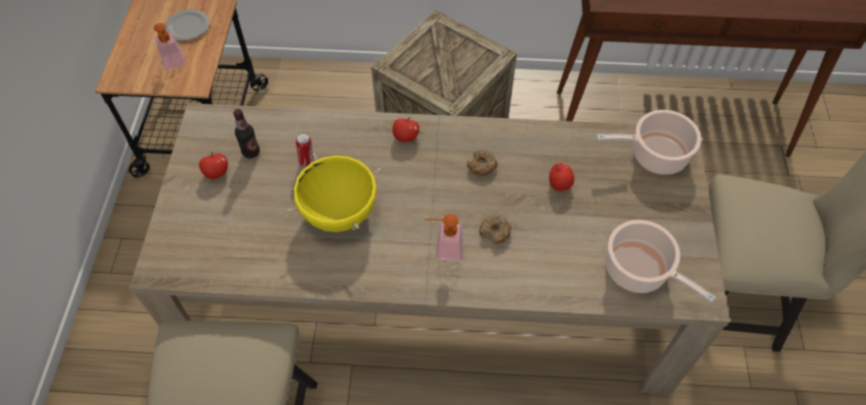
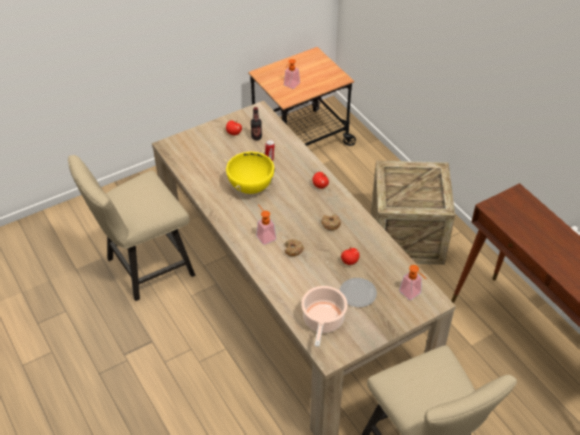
camera: 55 degrees right, 10 degrees down
plate [165,9,209,41] -> plate moved to [340,278,377,307]
cooking pot [597,110,701,175] -> soap dispenser [399,265,426,300]

